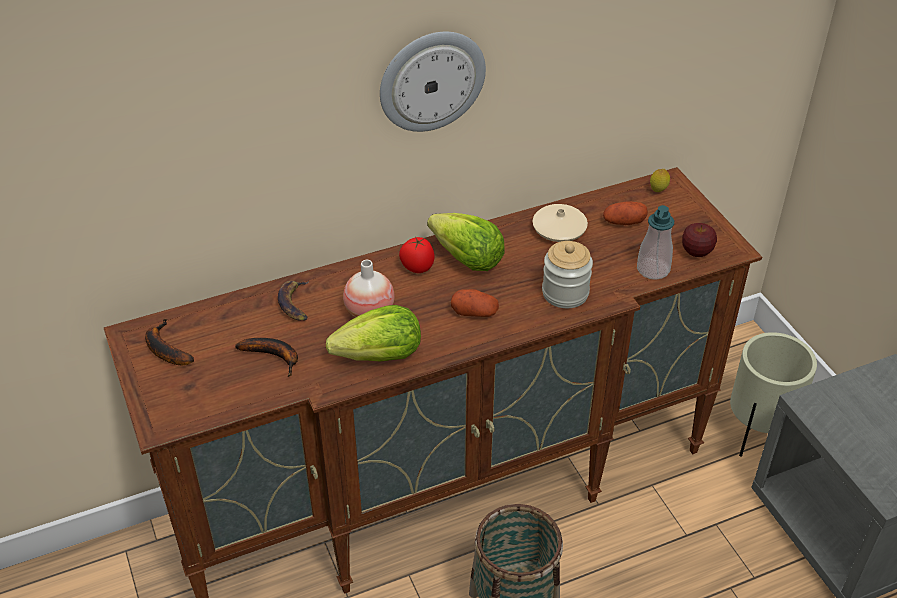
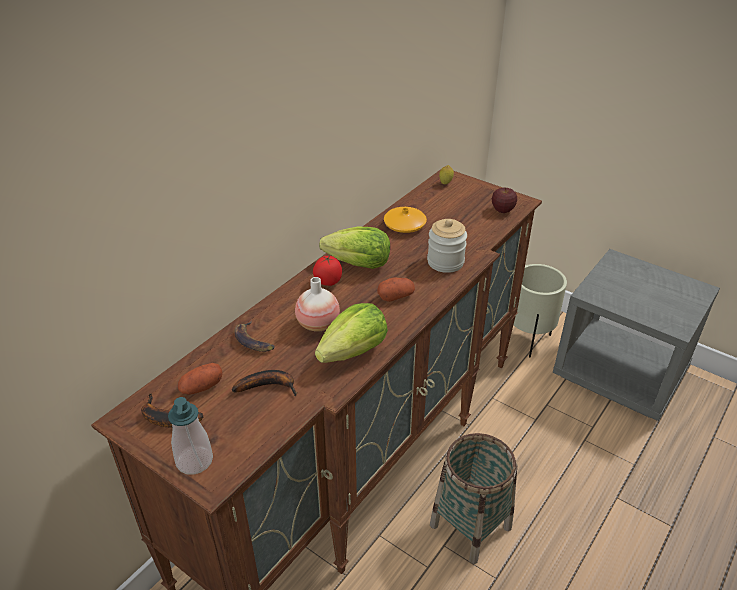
camera: 30 degrees left, 5 degrees down
wall clock [380,32,486,132] -> none
beige vase [533,204,588,242] -> orange vase [384,207,427,233]
potato [603,202,648,225] -> potato moved to [178,363,223,395]
soap dispenser [637,205,674,280] -> soap dispenser moved to [168,397,213,475]

